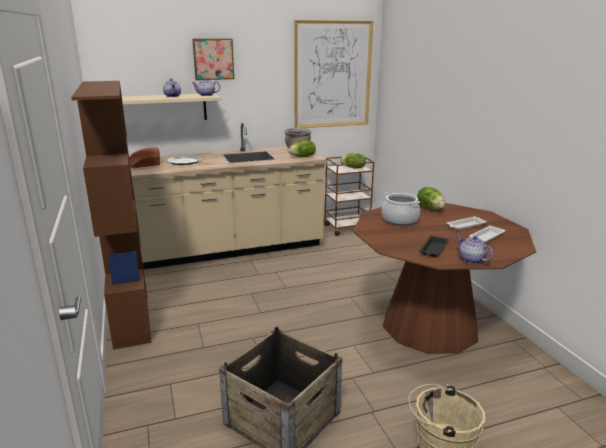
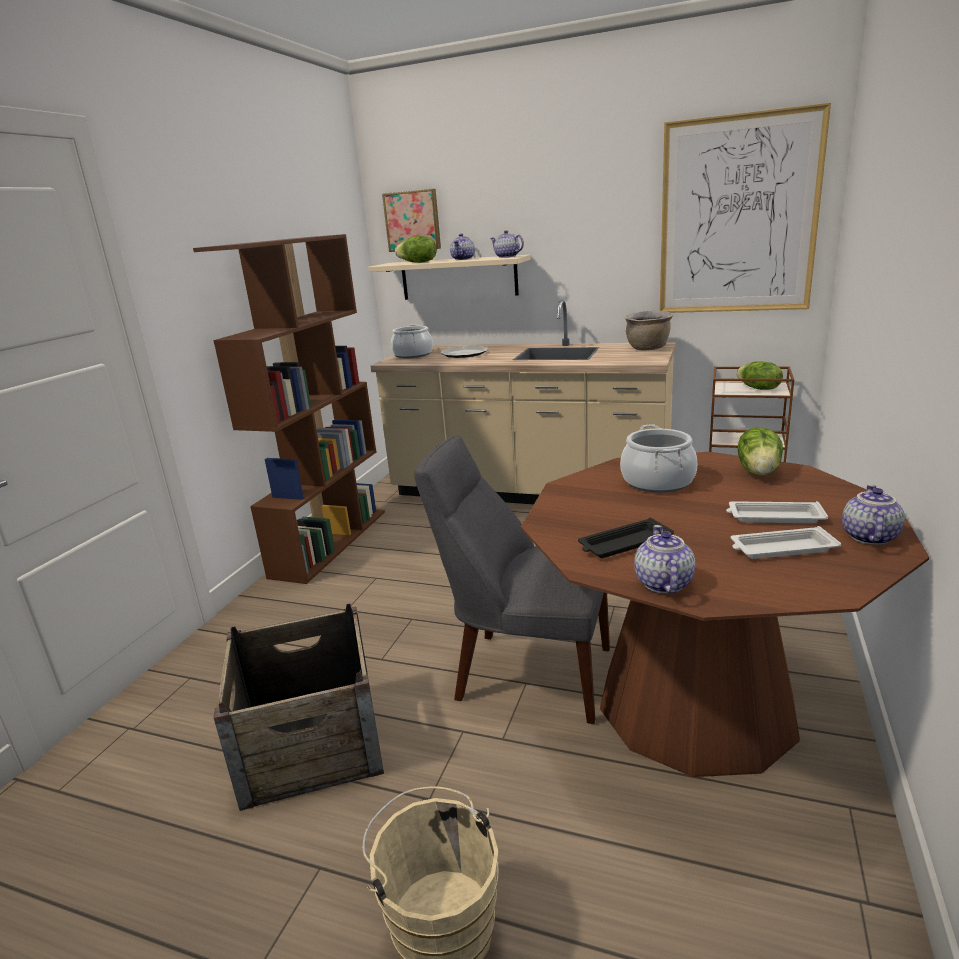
camera: 40 degrees right, 0 degrees up
bread [129,147,160,168] -> cooking pot [391,324,433,358]
picture [192,39,234,80] -> picture moved to [382,189,441,252]
lettuce [288,140,316,157] -> lettuce moved to [395,236,437,263]
none -> grey chair [414,436,610,724]
none -> teapot [842,485,905,545]

